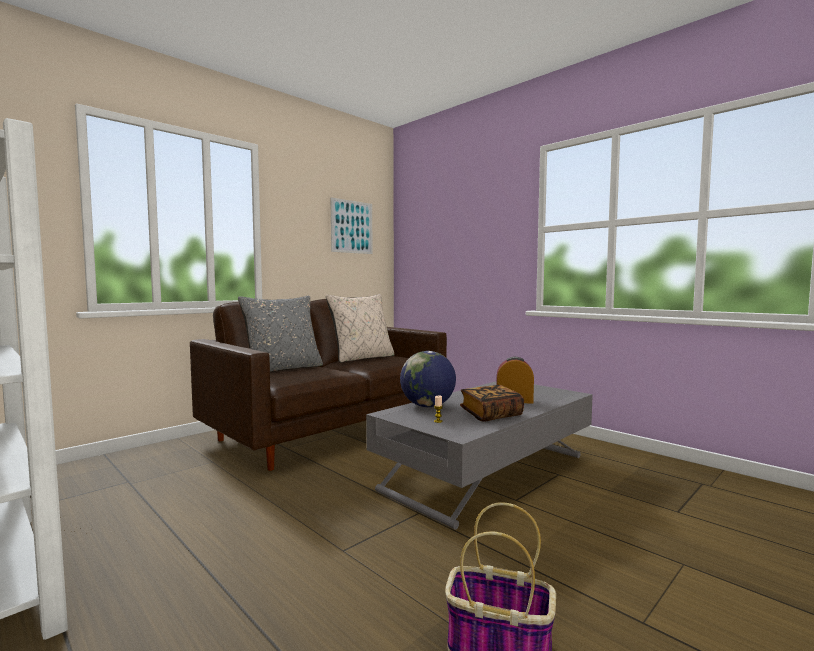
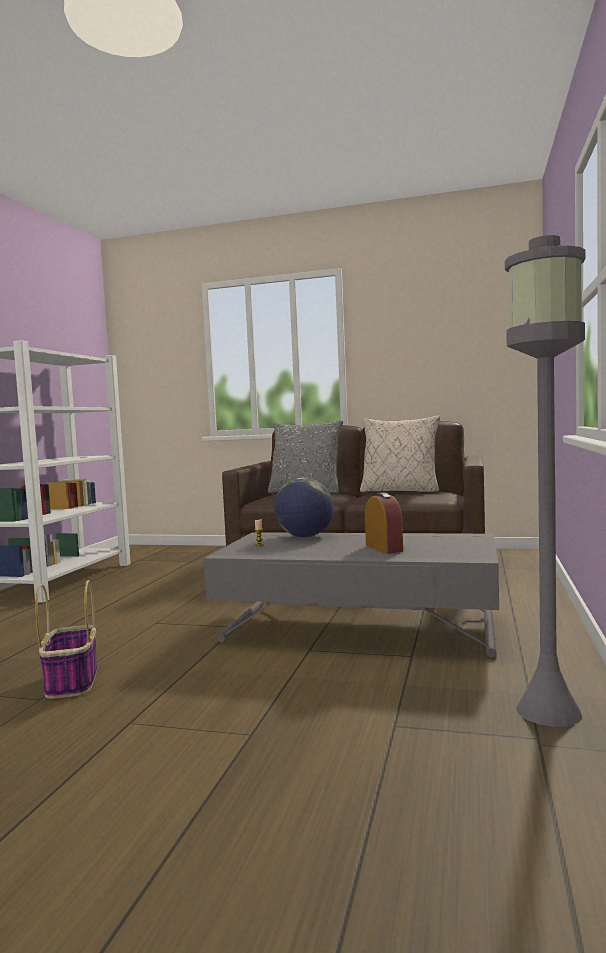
camera: 60 degrees right, 0 degrees up
picture [331,197,373,254] -> none
book [460,385,524,422] -> none
none -> grey floor lamp [505,235,586,727]

